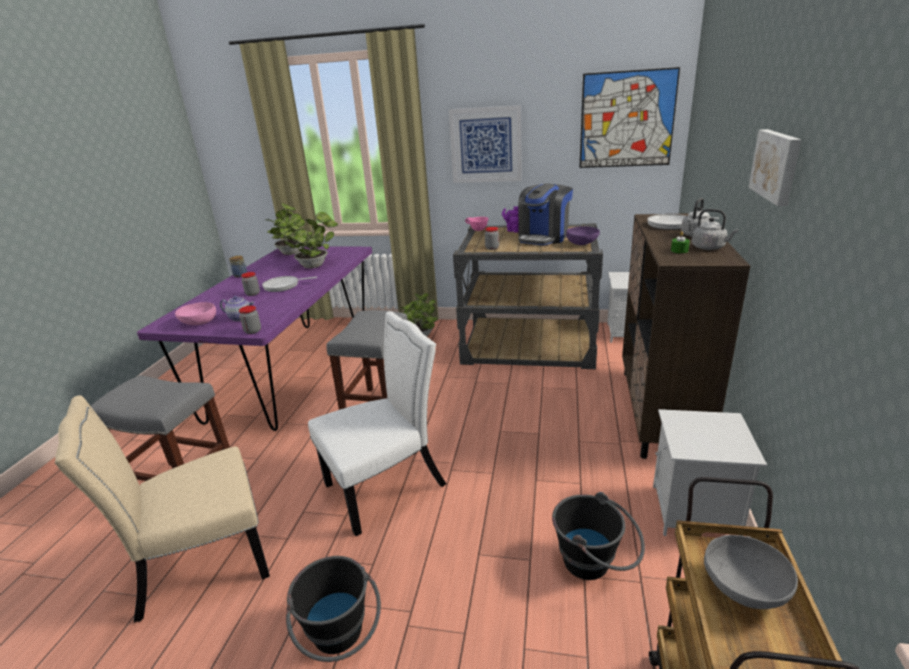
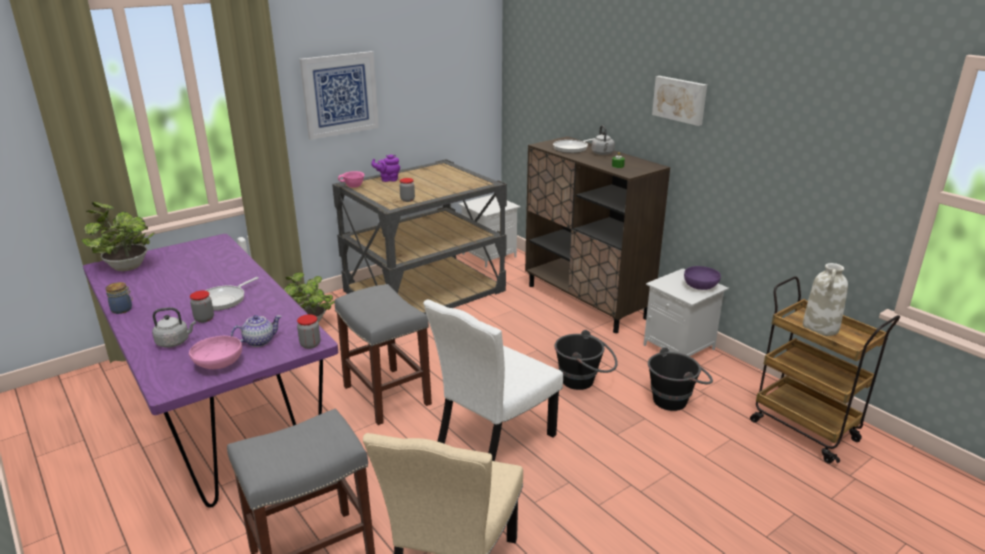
camera: 50 degrees left, 0 degrees up
potted plant [279,212,338,268] -> none
black bucket [286,556,381,662] -> black bucket moved to [554,330,618,390]
white chair [308,311,447,536] -> white chair turned 150 degrees counterclockwise [423,300,563,461]
coffee machine [518,184,573,245] -> none
purple bowl [566,226,600,245] -> purple bowl moved to [684,266,721,290]
picture [579,67,680,168] -> none
grey kettle [692,209,738,250] -> grey kettle moved to [152,307,196,348]
grey bowl [704,535,798,609] -> white vase [803,263,848,336]

